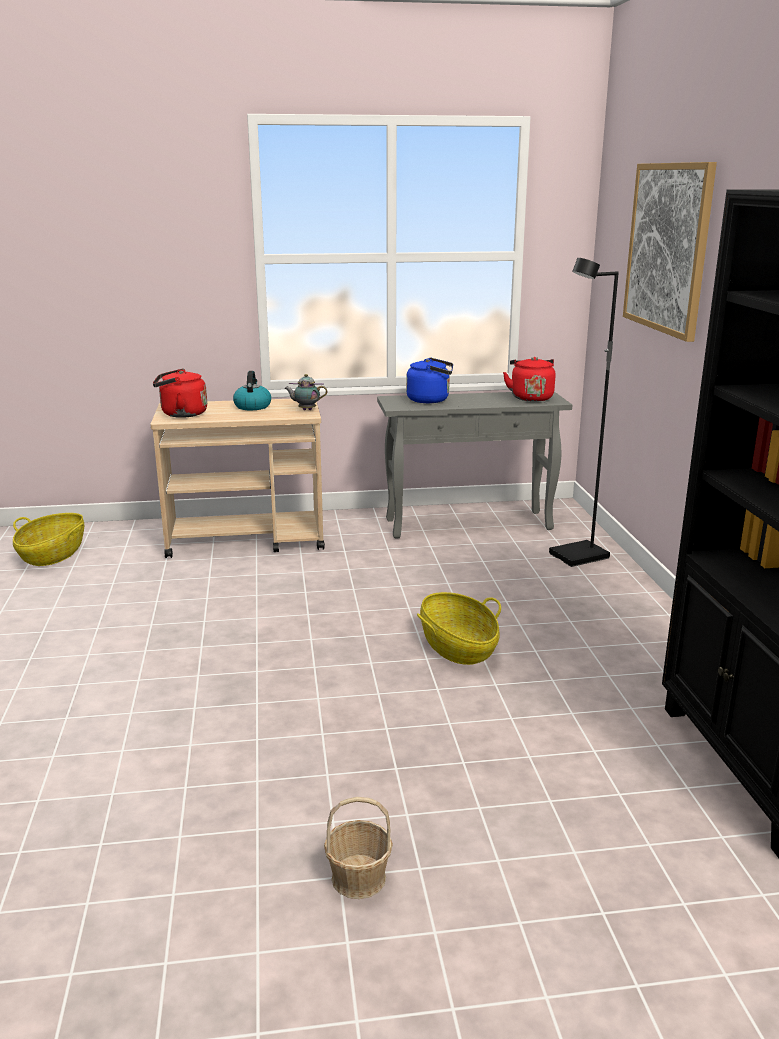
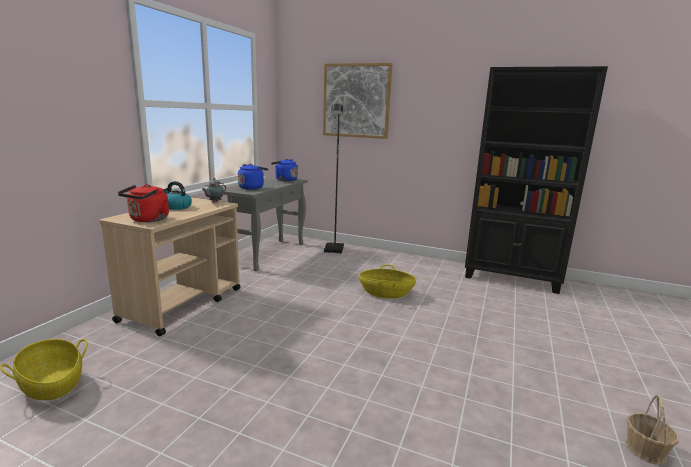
camera: 60 degrees left, 5 degrees down
basket [324,797,393,899] -> basket moved to [625,394,679,465]
red kettle [503,357,555,402] -> blue kettle [271,159,298,181]

